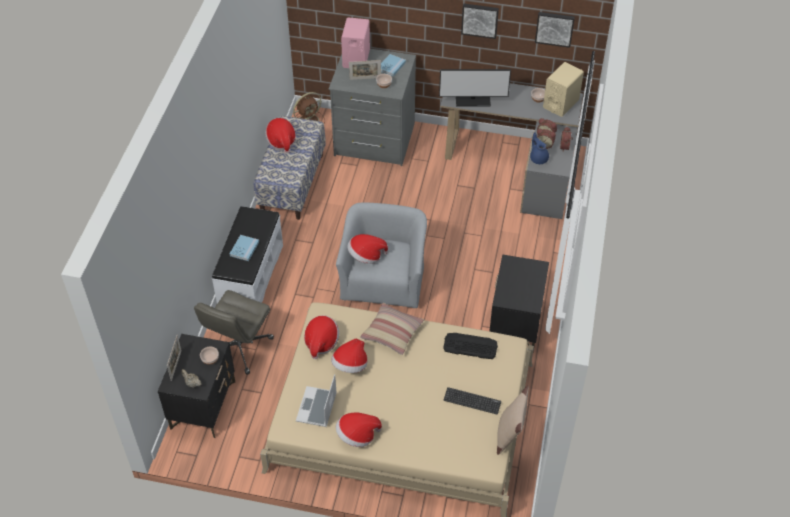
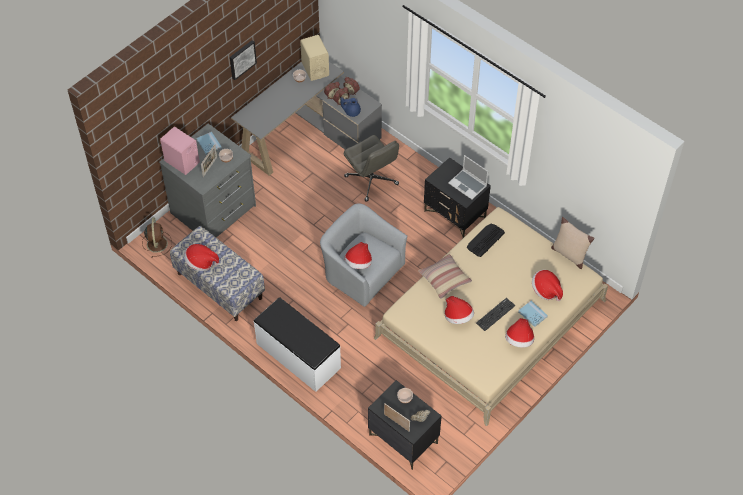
camera: 60 degrees left, 5 degrees up
grey office chair [194,290,274,375] -> grey office chair moved to [343,135,399,202]
blue book [230,235,259,261] -> blue book moved to [518,301,548,327]
laptop [296,374,337,427] -> laptop moved to [448,155,488,199]
hat [304,315,339,359] -> hat moved to [532,270,563,301]
monitor [439,69,511,107] -> none
keyboard [444,387,501,415] -> keyboard moved to [476,298,515,331]
picture [535,12,575,48] -> none

